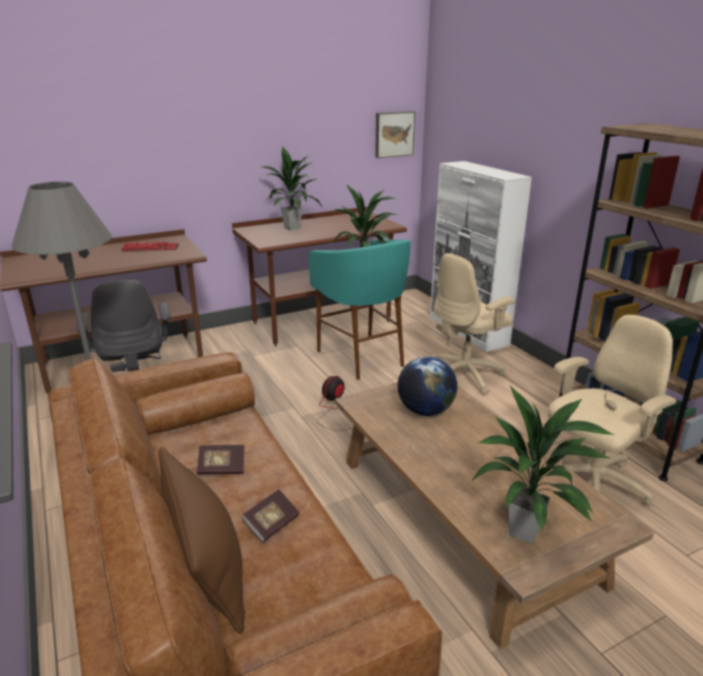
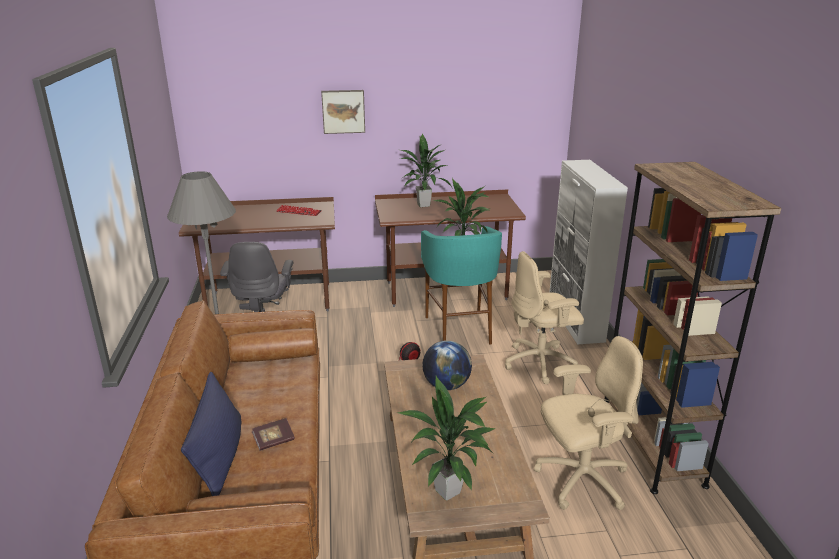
camera: 20 degrees right, 0 degrees up
brown pillow [159,447,245,634] -> blue pillow [181,372,241,496]
book [197,445,245,475] -> none
picture [375,111,415,158] -> picture moved to [321,90,365,134]

